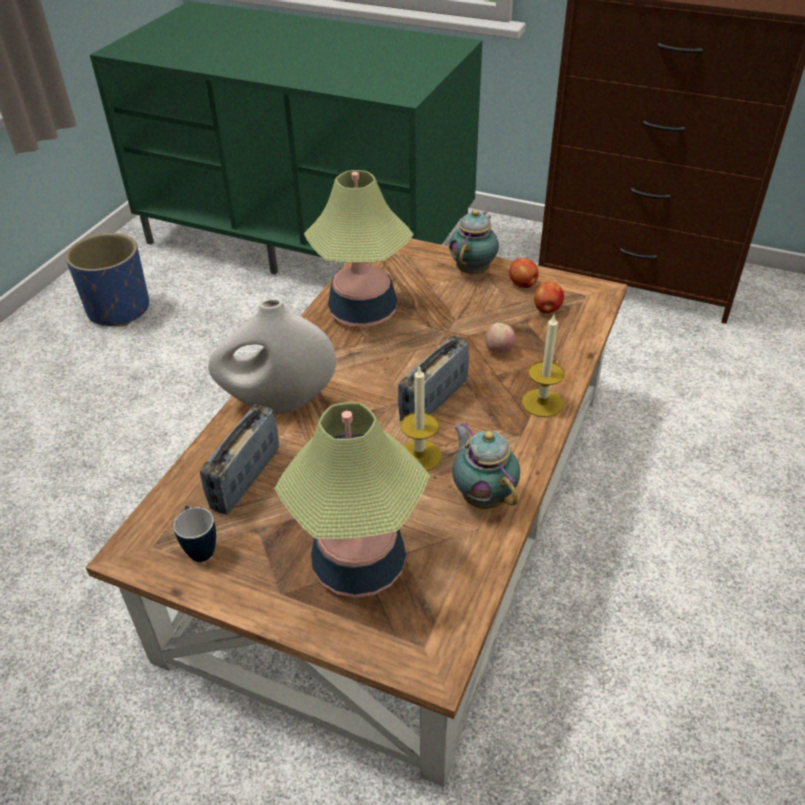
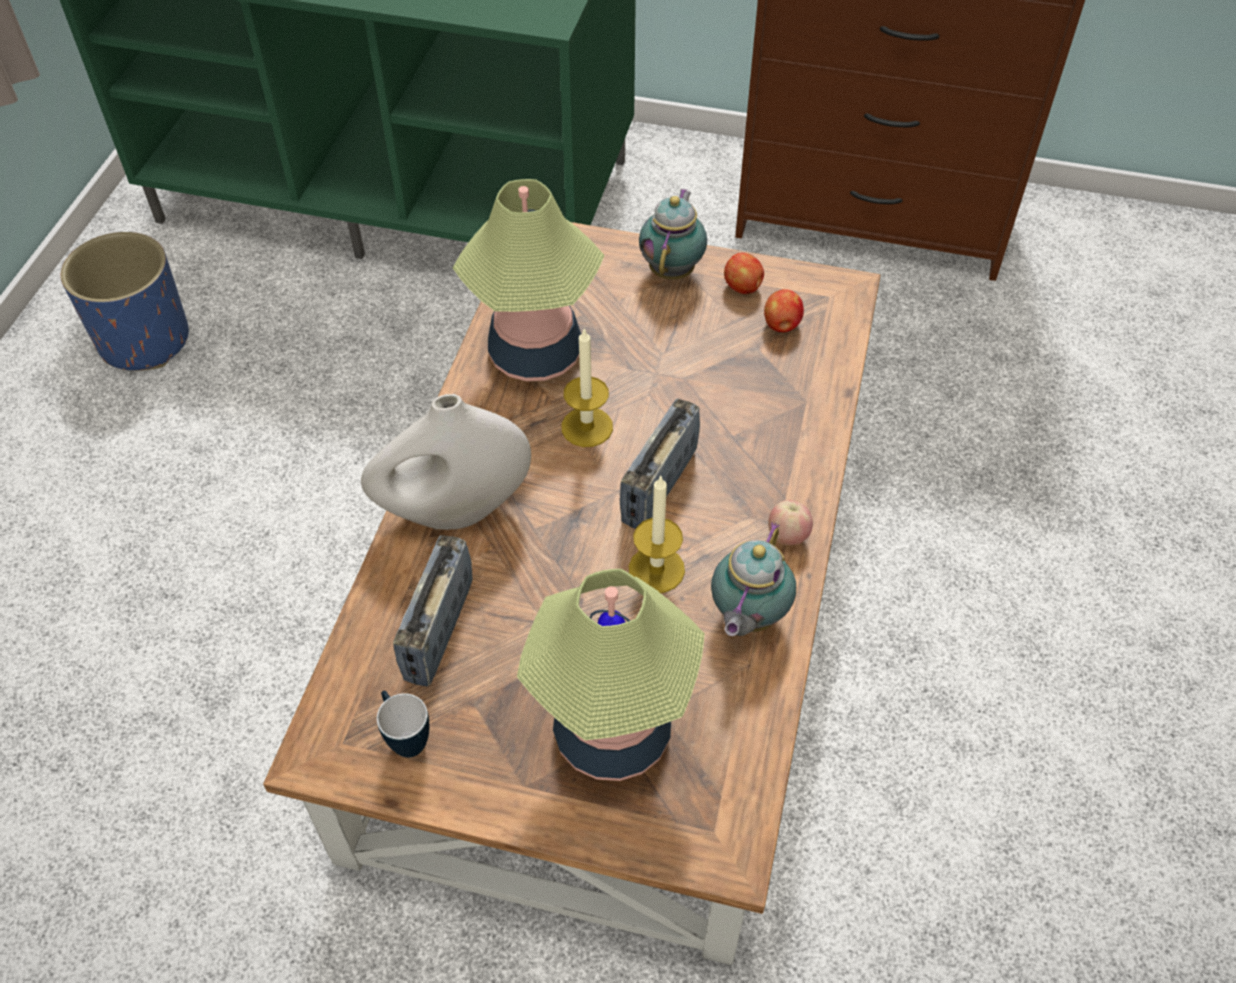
camera: 10 degrees left, 10 degrees up
teapot [452,422,520,509] -> teapot turned 120 degrees counterclockwise [711,522,796,636]
apple [485,323,515,353] -> apple moved to [768,500,813,545]
candle [522,313,565,417] -> candle moved to [562,327,613,447]

